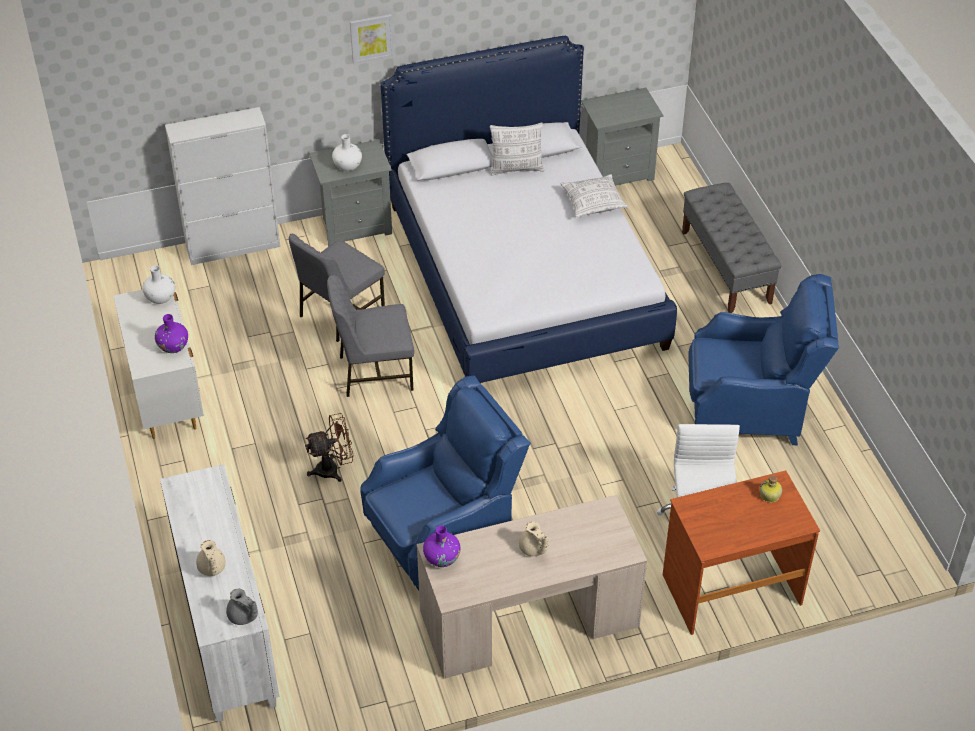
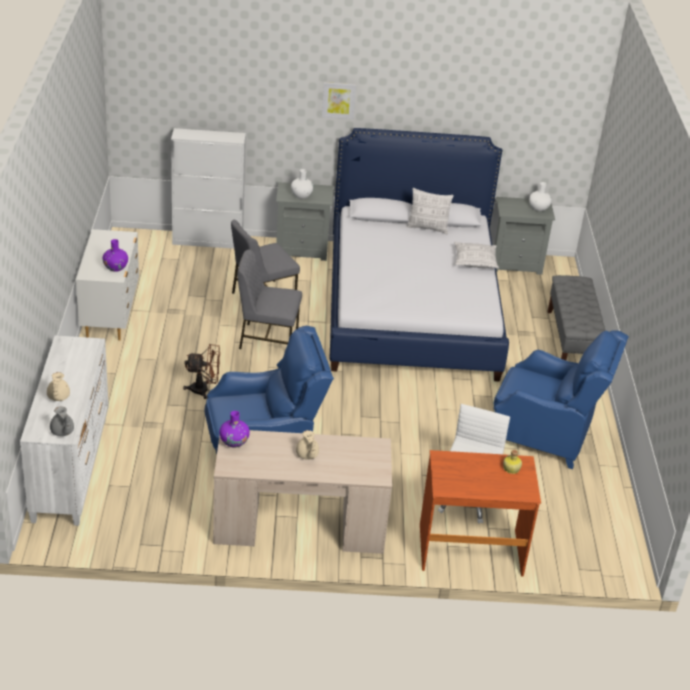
camera: 15 degrees right, 10 degrees down
white vase [142,265,175,304] -> white vase moved to [529,182,552,211]

